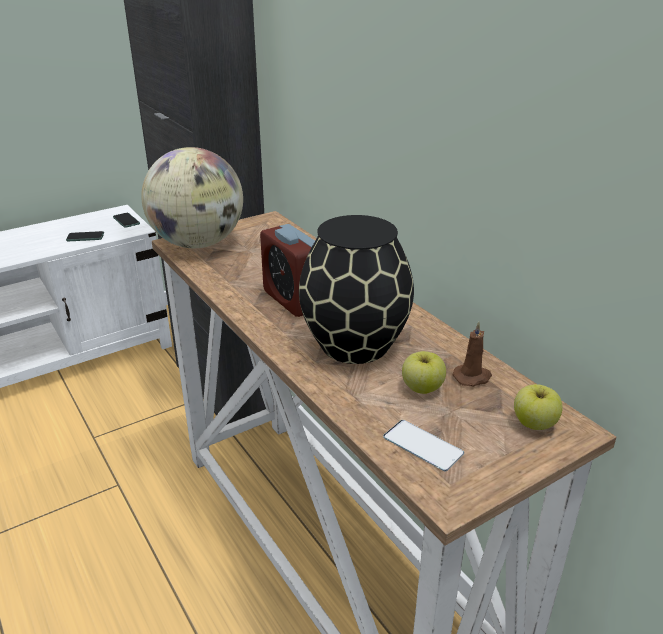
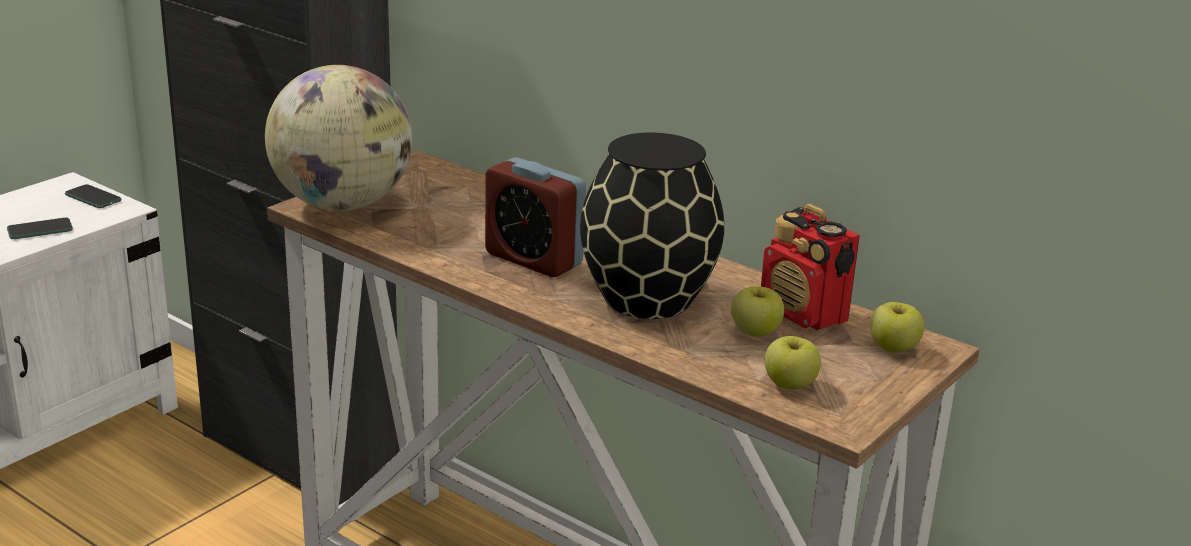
camera: 20 degrees left, 5 degrees down
phone [383,420,464,471] -> apple [765,336,821,390]
brown candle [452,322,492,387] -> radio [761,204,860,330]

